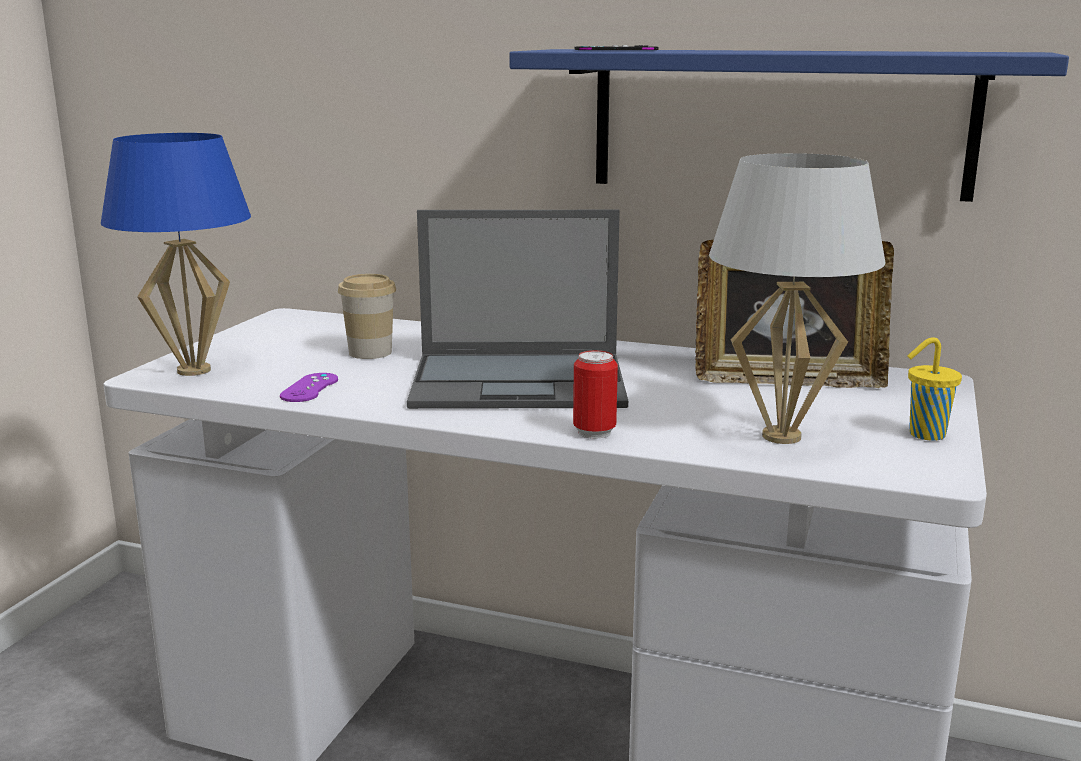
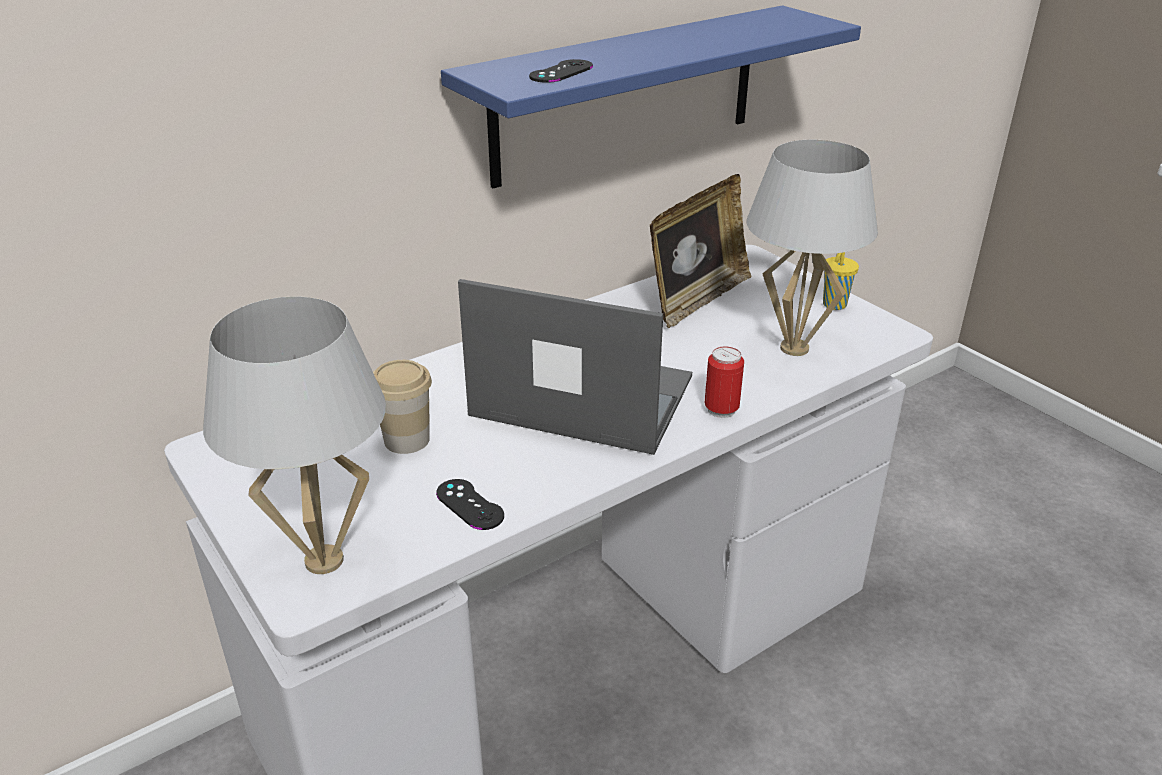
camera: 55 degrees left, 15 degrees up
blue table lamp [101,133,251,376] -> white table lamp [203,296,386,574]
purple game controller [280,373,338,402] -> black game controller [436,479,504,530]
laptop [407,210,628,409] -> laptop turned 105 degrees counterclockwise [458,279,692,455]

